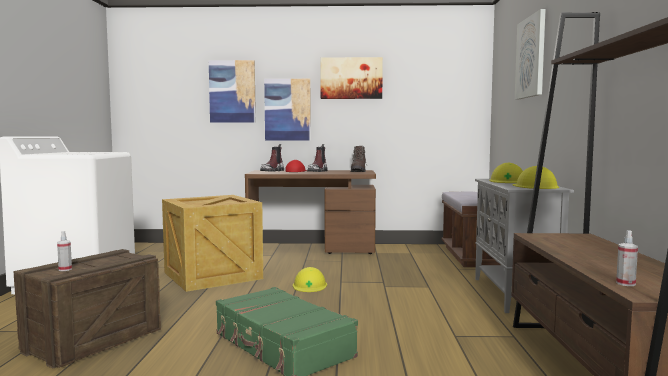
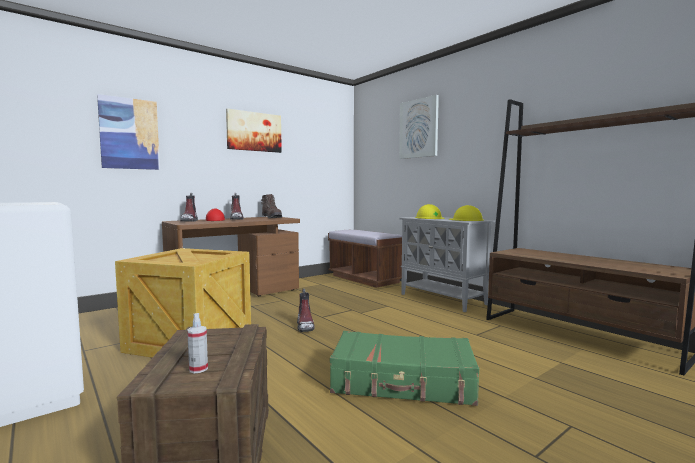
camera: 40 degrees left, 0 degrees up
picture [264,79,311,141] -> none
yellow hard hat [293,267,327,292] -> boot [297,289,314,332]
spray bottle [616,230,638,286] -> none

